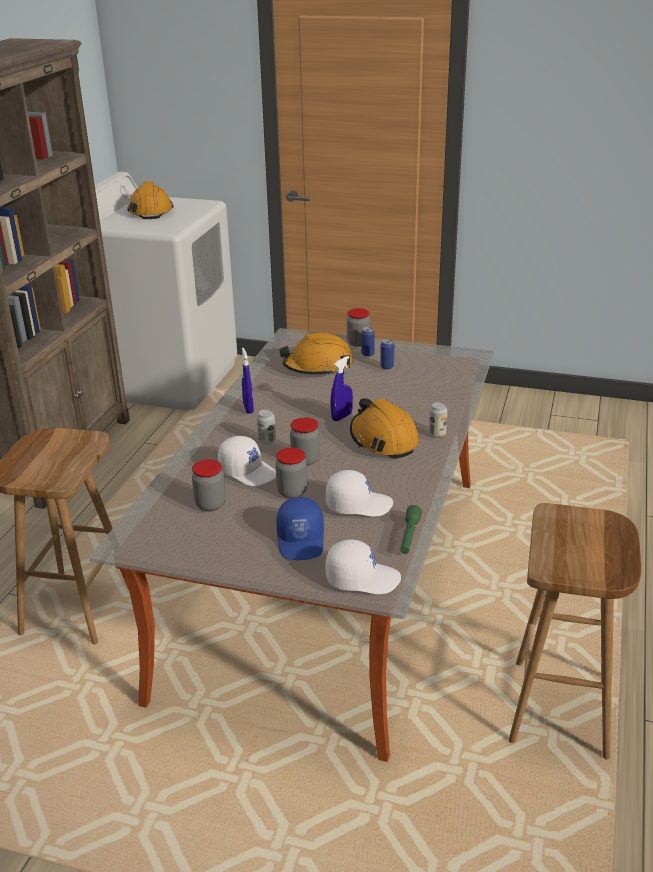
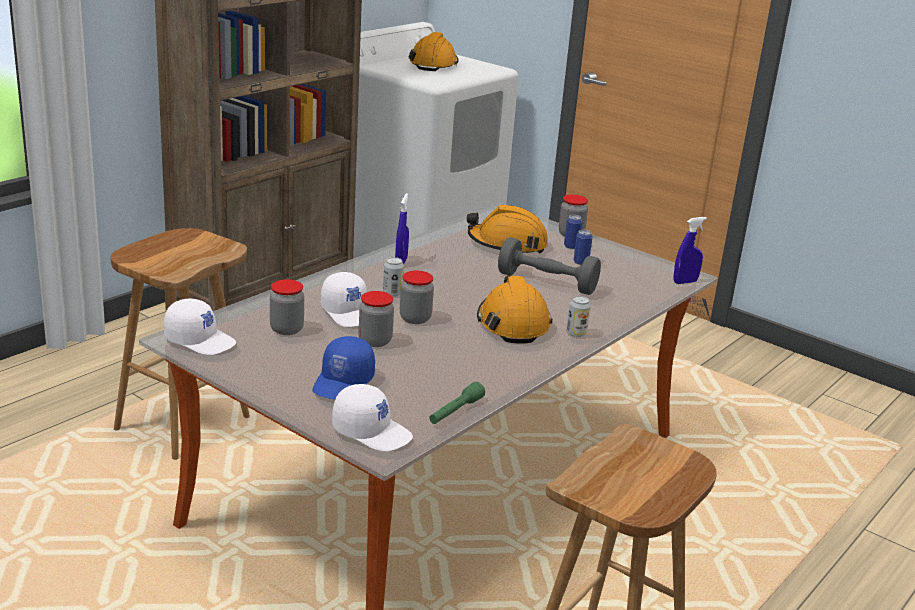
camera: 20 degrees right, 5 degrees down
white cap [326,470,393,517] -> white cap moved to [164,299,236,355]
blue spray bottle [331,356,353,421] -> blue spray bottle moved to [674,217,707,284]
none -> grey dumbbell [498,237,601,295]

